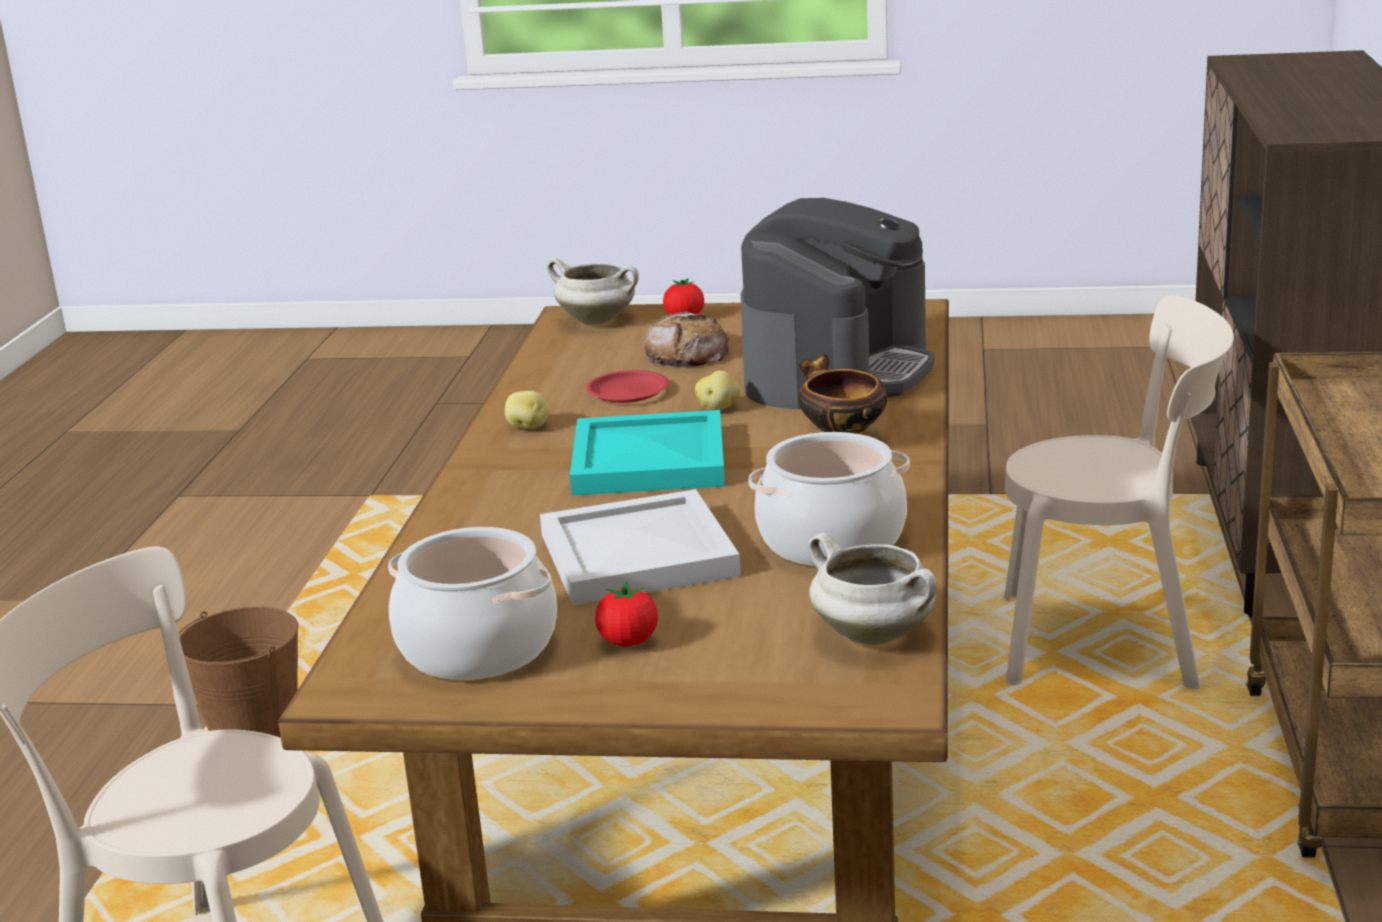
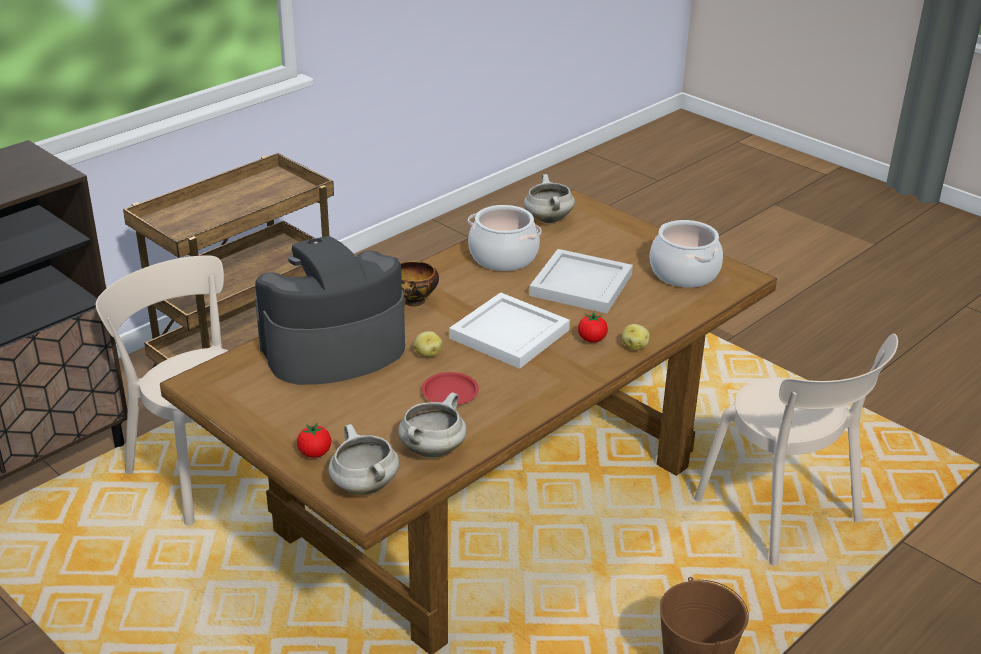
camera: 145 degrees left, 10 degrees up
potato [505,391,549,429] -> potato moved to [622,324,650,350]
turquoise tray [570,410,725,496] -> white tray [449,292,570,369]
tomato [595,582,658,647] -> tomato moved to [578,312,608,343]
bread [643,311,729,367] -> none
none -> white cooking pot [398,392,467,458]

